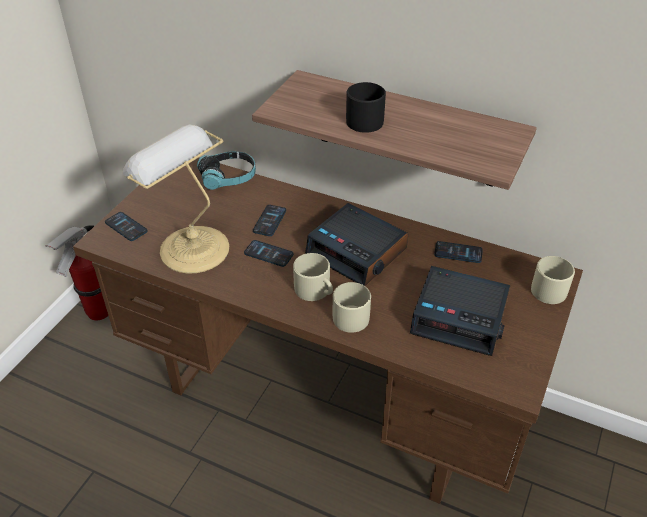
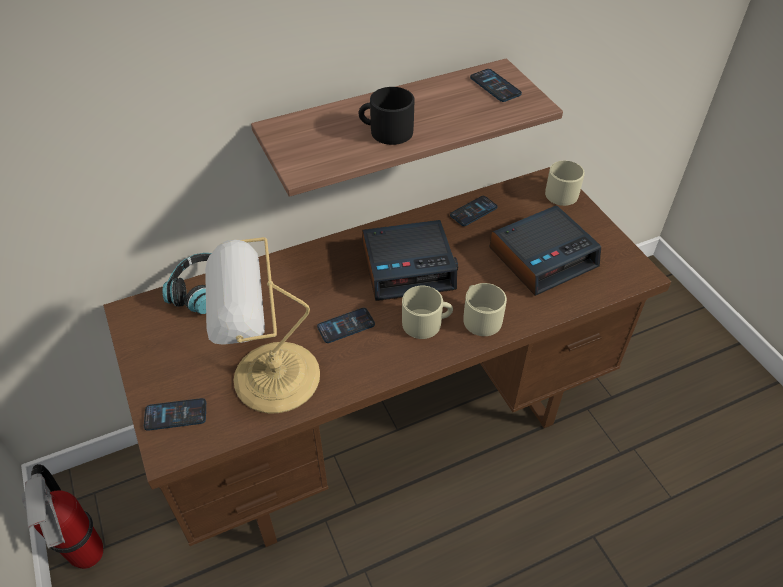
camera: 50 degrees left, 5 degrees up
phone [253,205,286,236] -> phone moved to [470,69,522,102]

